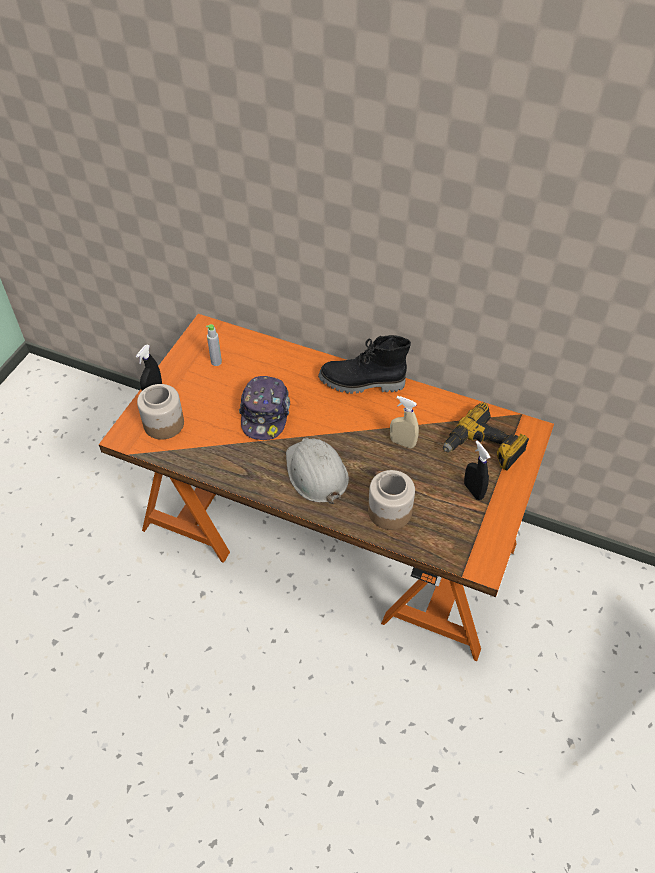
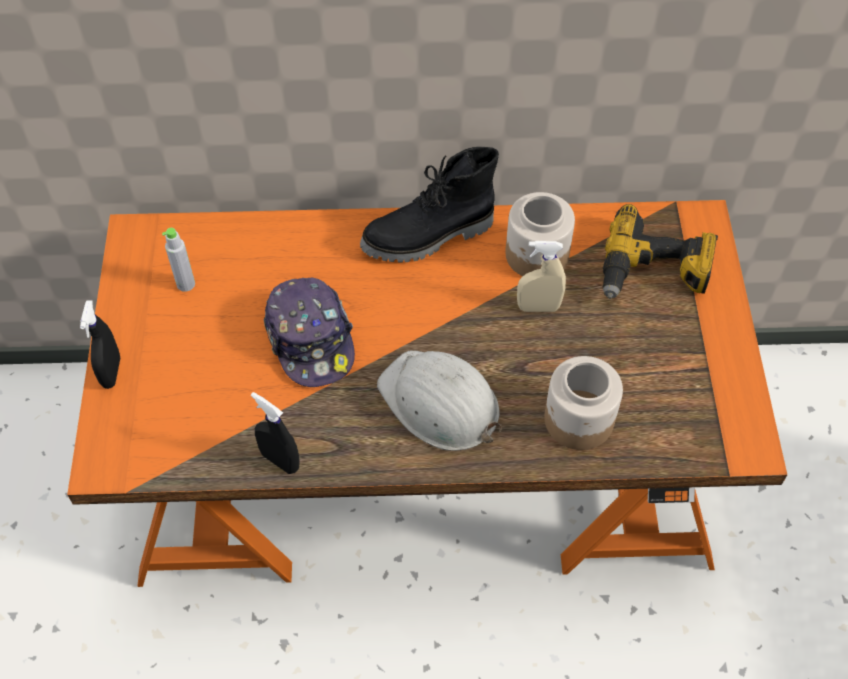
camera: 25 degrees left, 5 degrees up
jar [137,384,184,440] -> jar moved to [505,192,575,276]
black spray bottle [464,440,490,500] -> black spray bottle moved to [251,392,300,474]

